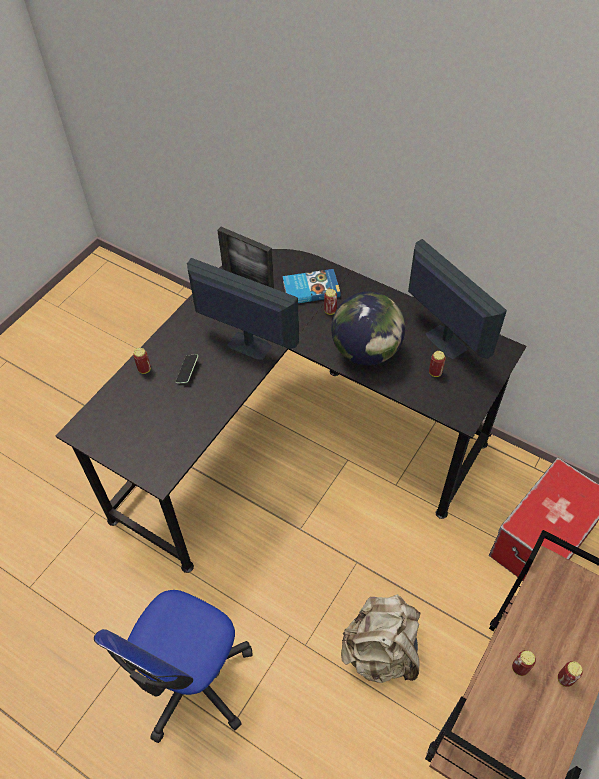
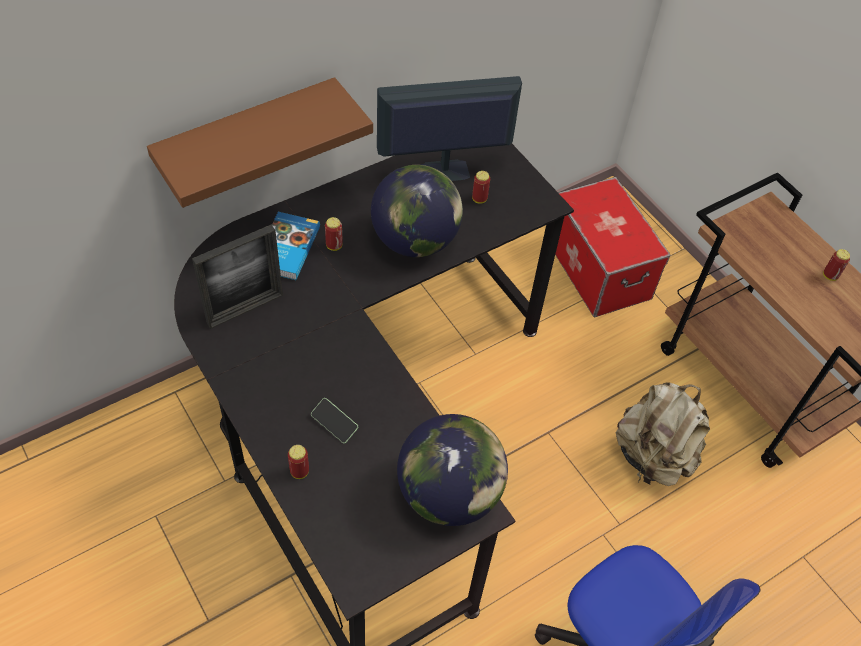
camera: 70 degrees left, 0 degrees up
monitor [187,258,299,360] -> none
can [512,650,536,676] -> none
none -> brown shelf [147,77,373,208]
none -> globe [397,414,508,526]

